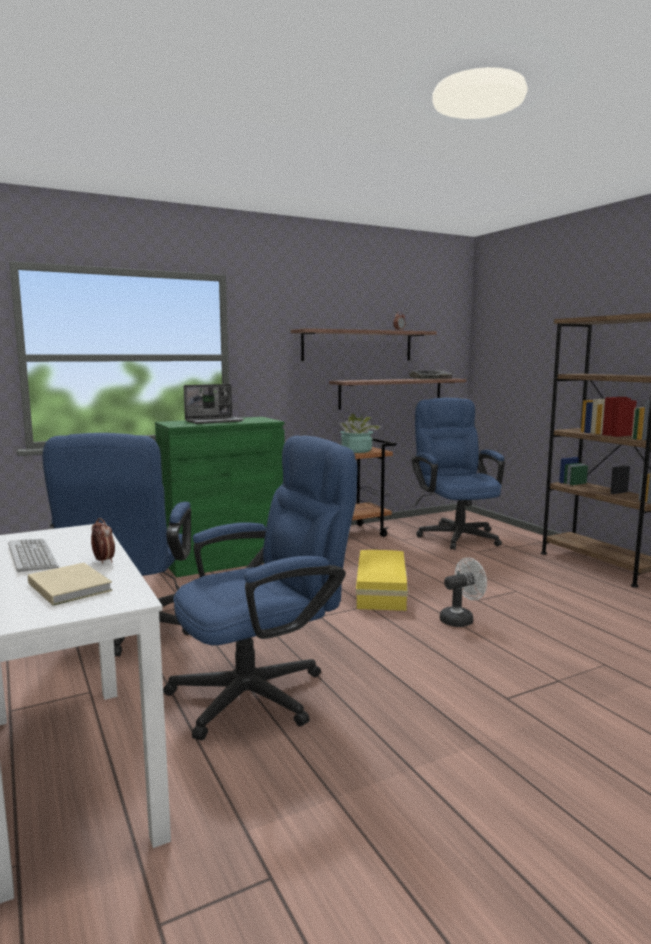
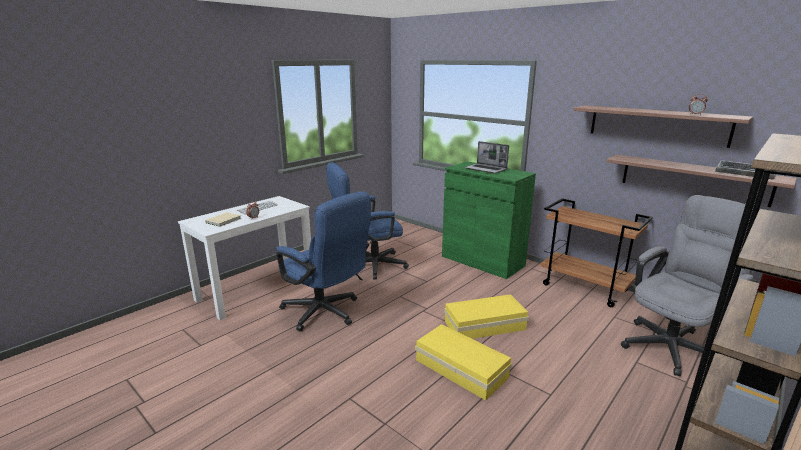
camera: 70 degrees right, 10 degrees up
potted plant [339,413,382,453] -> none
blue office chair [411,398,505,550] -> grey office chair [621,195,758,376]
white fan [440,558,487,627] -> yellow storage box [415,324,512,400]

